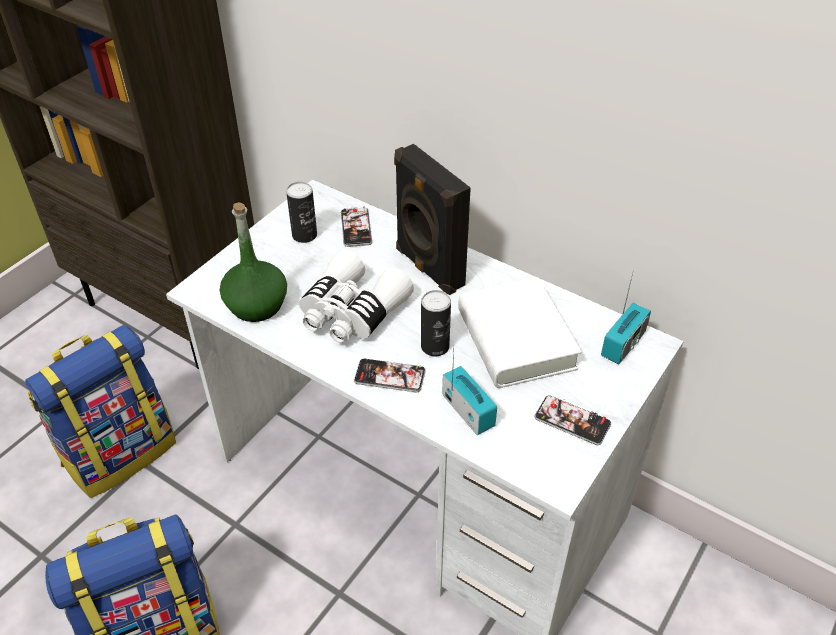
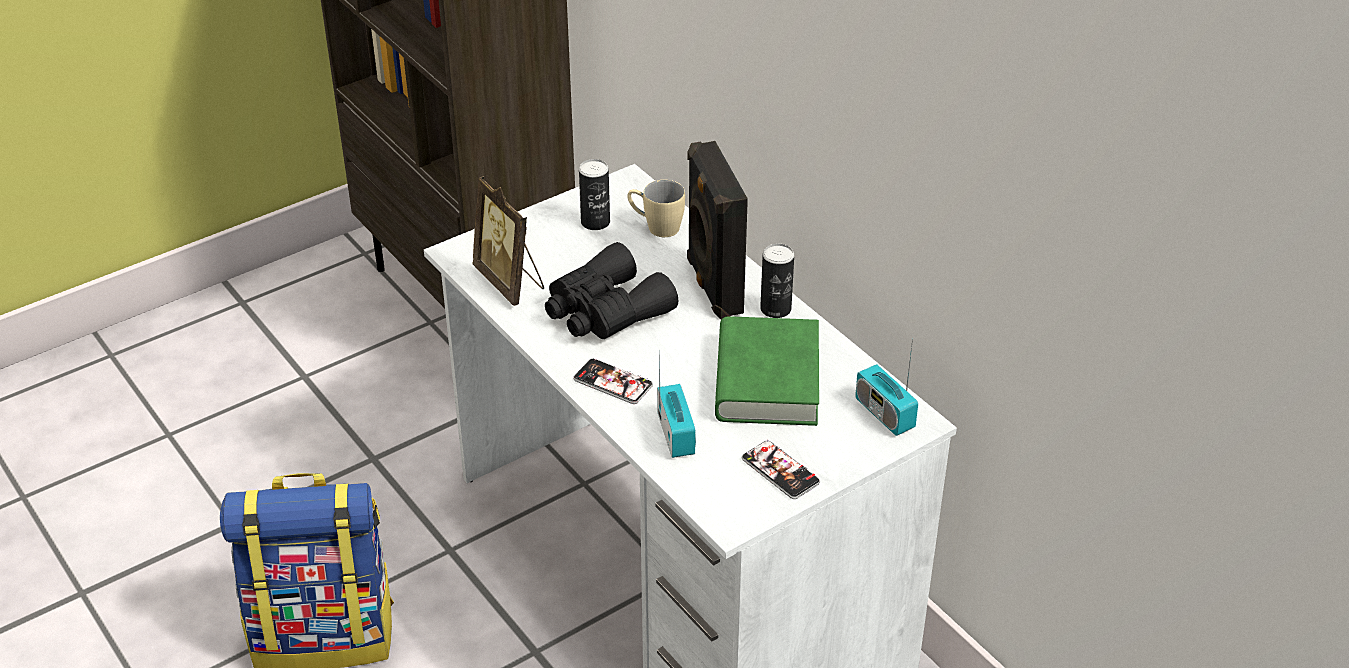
camera: 20 degrees right, 5 degrees down
backpack [25,325,176,498] -> none
green bottle [220,202,287,322] -> picture frame [472,176,544,306]
white binoculars [299,249,414,343] -> black binoculars [545,242,679,339]
phone [341,207,372,247] -> beige mug [627,180,685,237]
can [421,290,451,357] -> can moved to [760,244,794,318]
white book [458,277,581,388] -> green book [715,316,819,426]
radio [601,269,651,364] -> radio turned 90 degrees clockwise [855,339,918,436]

